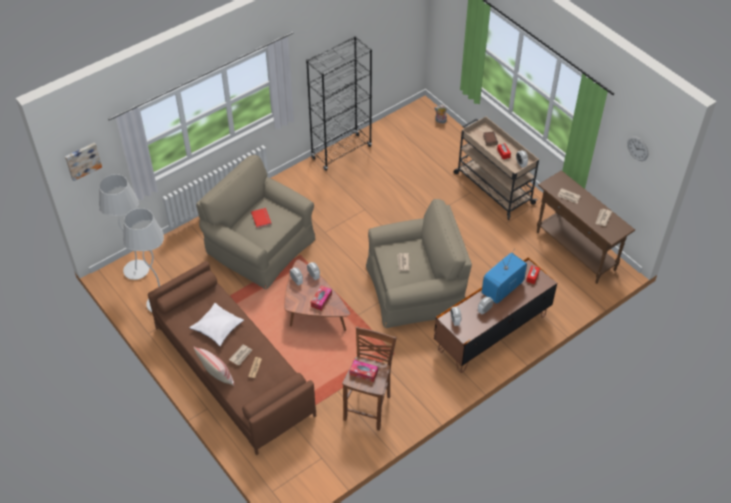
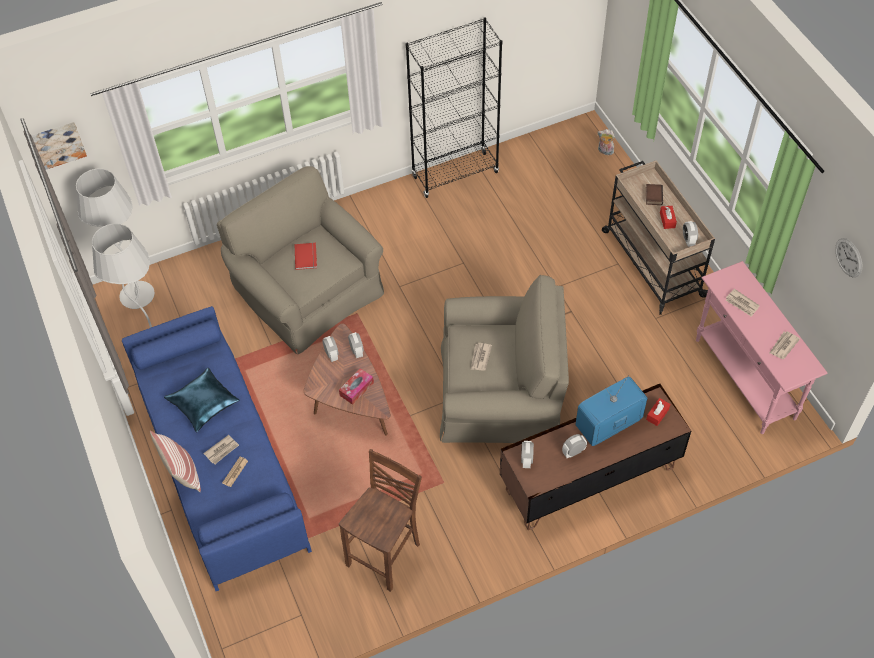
camera: 15 degrees right, 5 degrees up
brown sofa [148,261,316,455] -> blue sofa [122,306,312,591]
white pillow [189,303,244,346] -> blue pillow [164,368,240,433]
tissue box [350,360,378,382] -> none
brown console table [537,170,635,284] -> pink console table [696,261,828,434]

